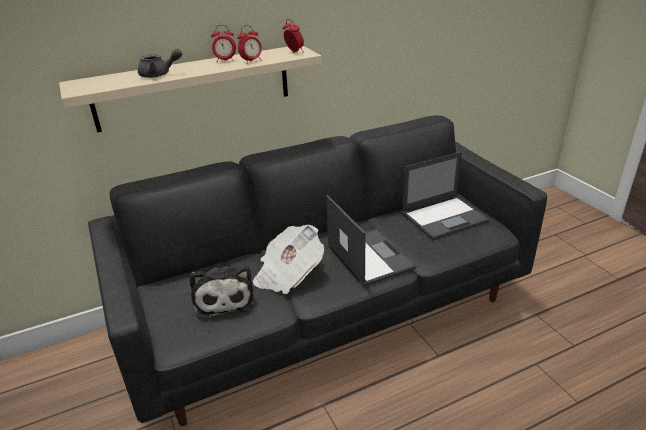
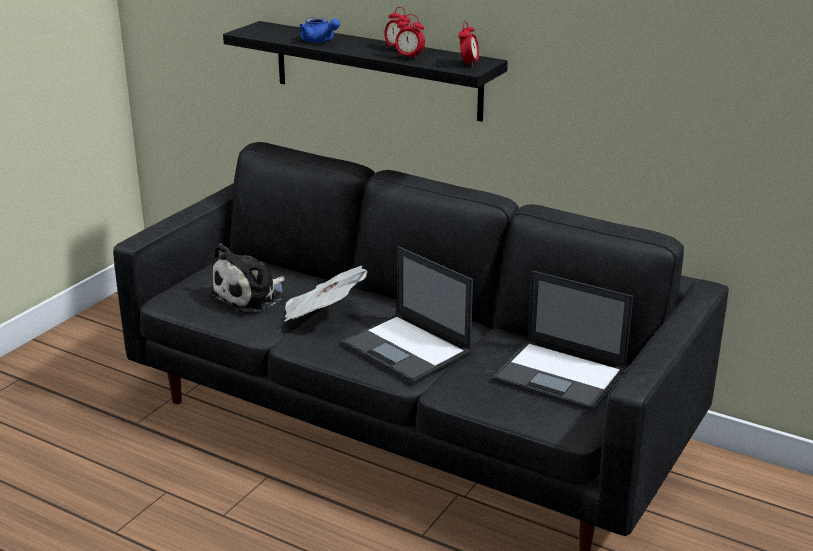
camera: 55 degrees right, 5 degrees down
beige shelf [59,46,322,133] -> black shelf [223,21,508,122]
grey teapot [138,49,182,78] -> blue teapot [299,17,340,43]
laptop [326,195,416,287] -> laptop turned 105 degrees clockwise [341,246,473,384]

